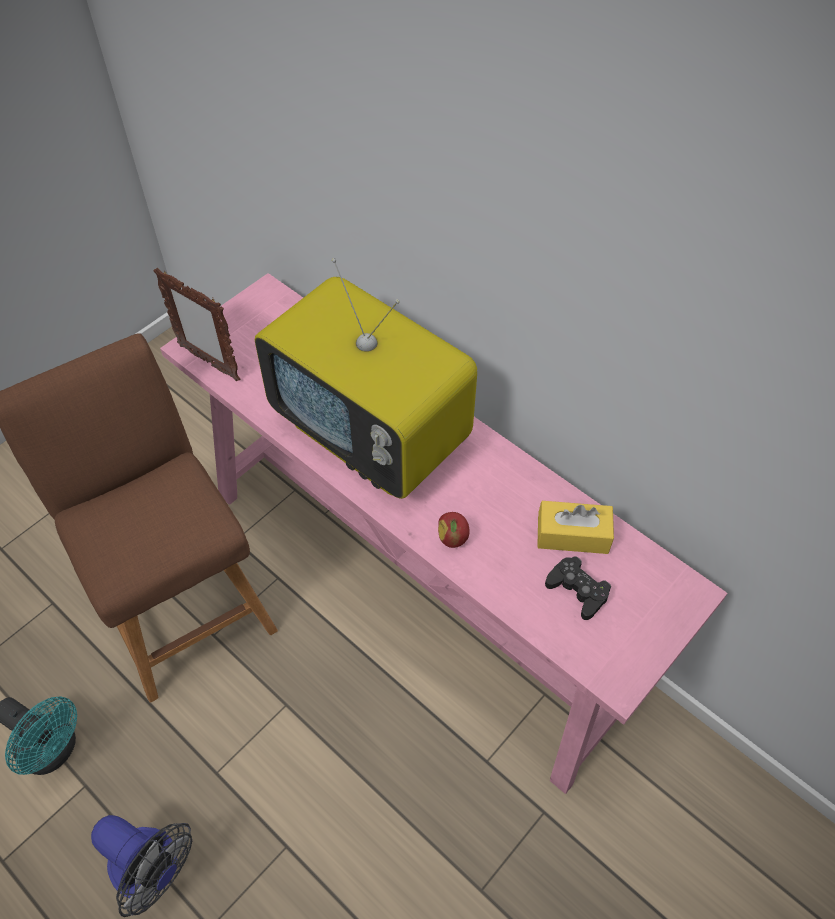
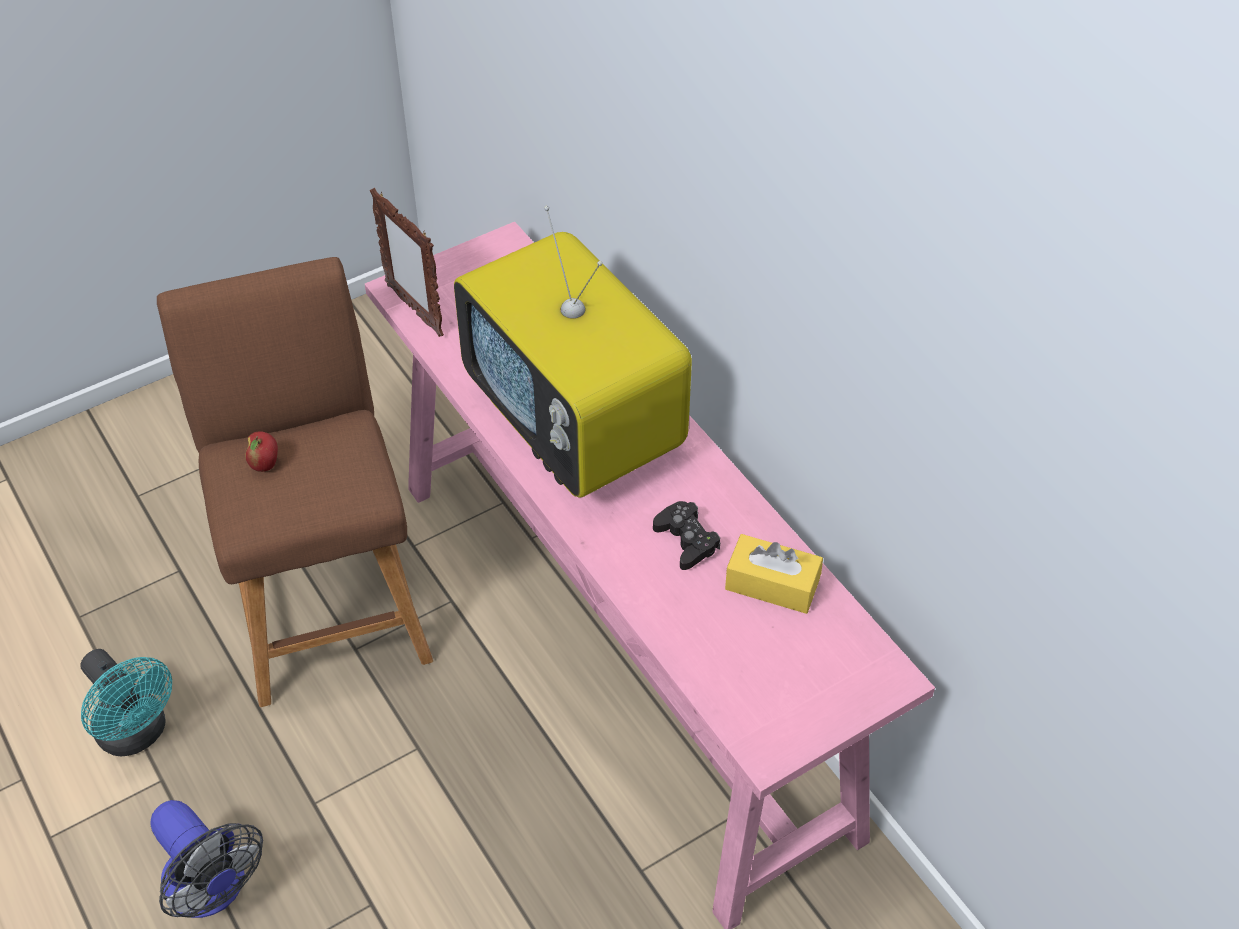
camera: 15 degrees right, 5 degrees down
apple [438,512,470,548] -> apple moved to [245,431,278,472]
black game controller [545,556,611,620] -> black game controller moved to [653,501,720,570]

